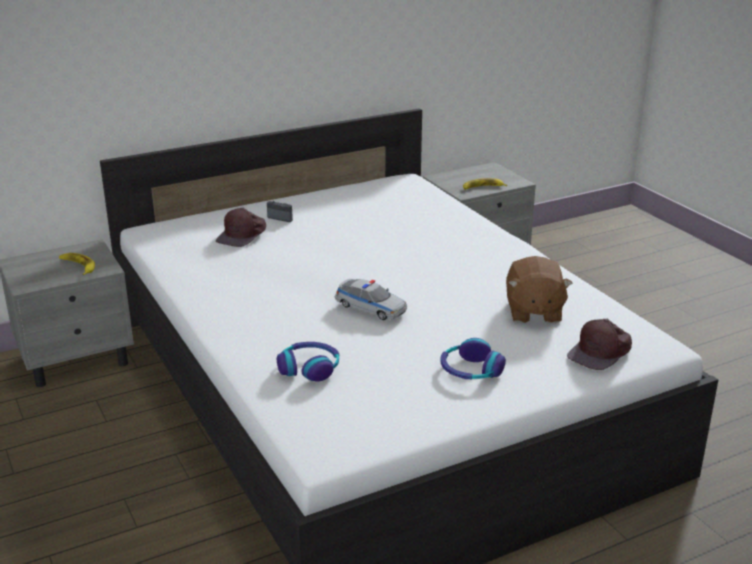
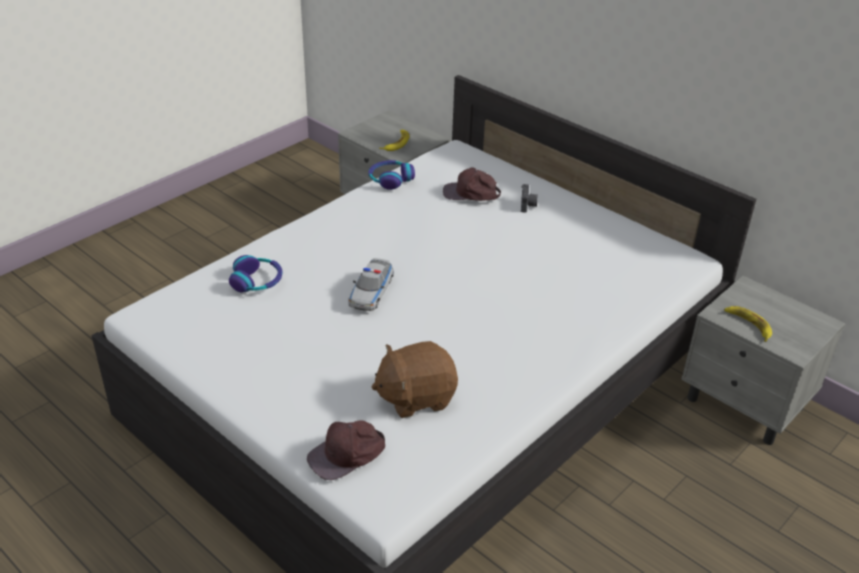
camera: 70 degrees right, 10 degrees up
headphones [440,338,506,379] -> headphones moved to [368,160,415,190]
brown cap [567,319,632,370] -> brown cap turned 60 degrees counterclockwise [307,420,385,480]

